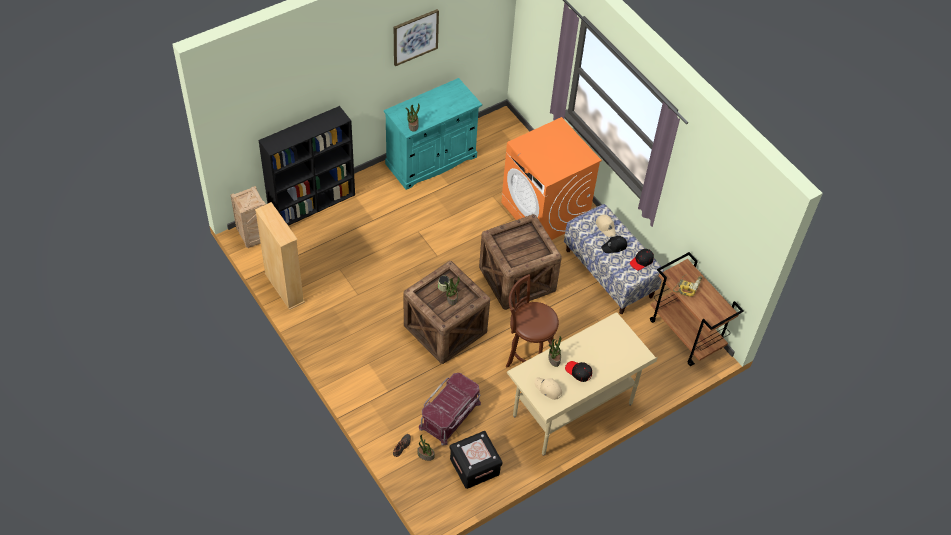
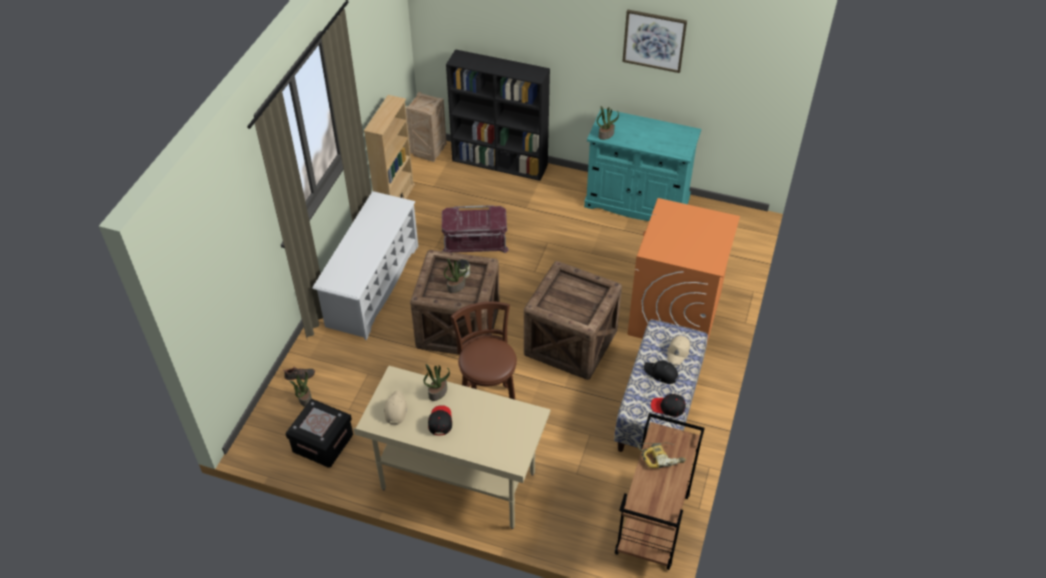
camera: 55 degrees right, 5 degrees down
red storage box [419,373,481,445] -> red storage box moved to [442,205,509,253]
none -> white shoe rack [312,191,418,340]

